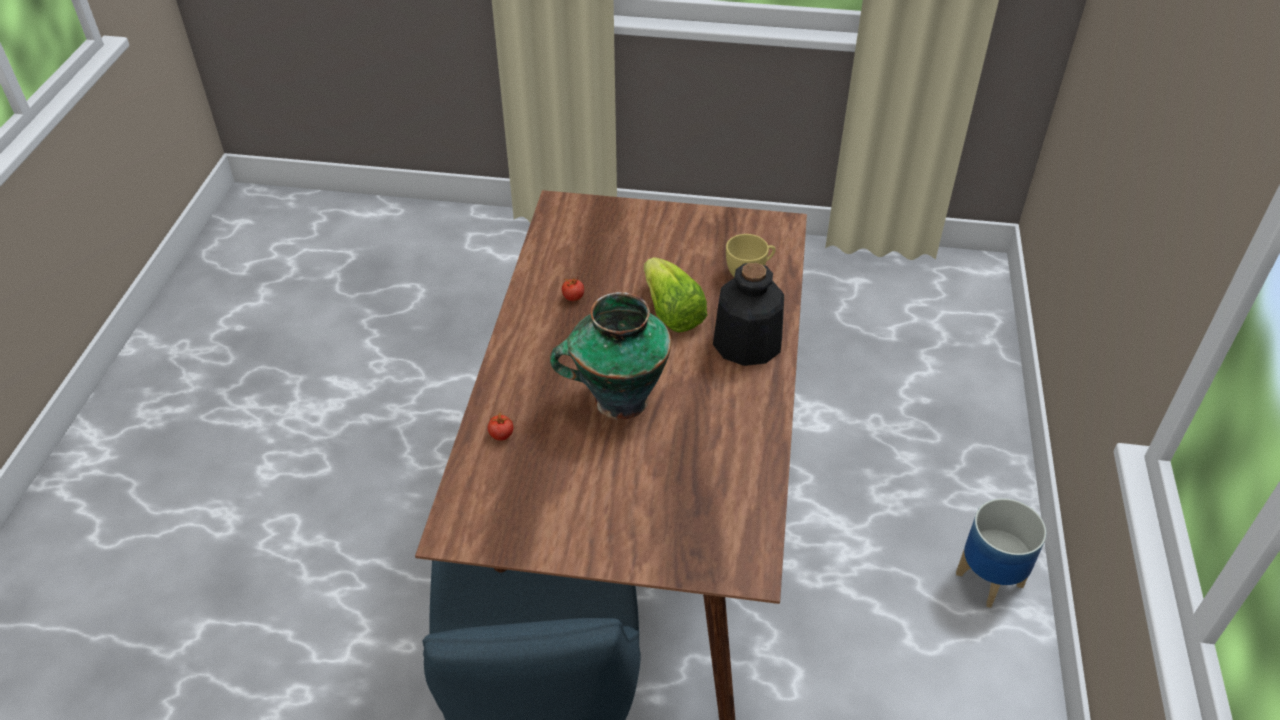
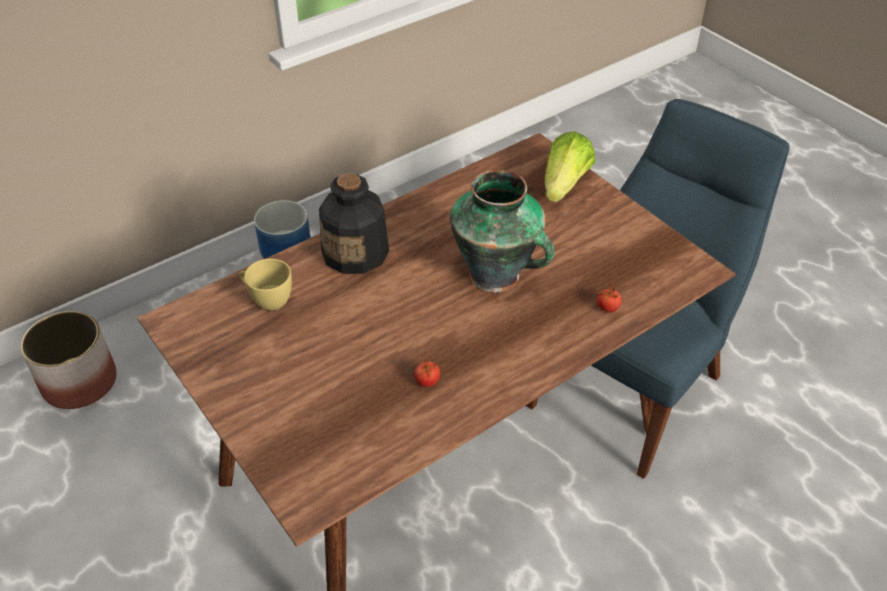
camera: 135 degrees left, 0 degrees up
lettuce [644,257,707,333] -> lettuce moved to [545,131,595,202]
none -> planter [21,311,117,409]

